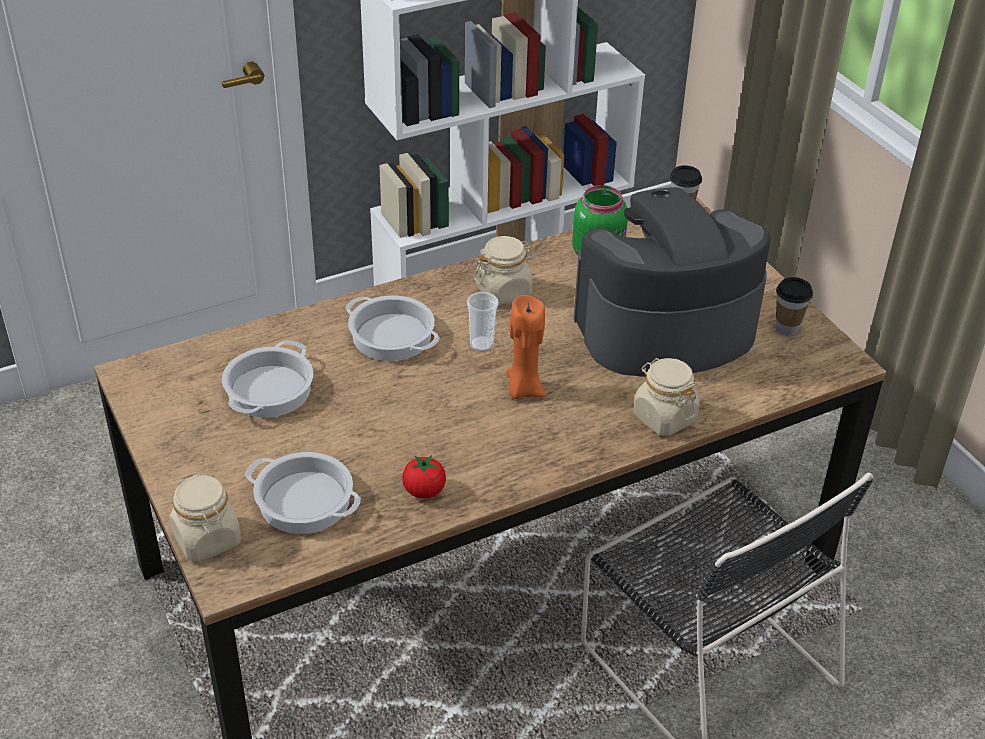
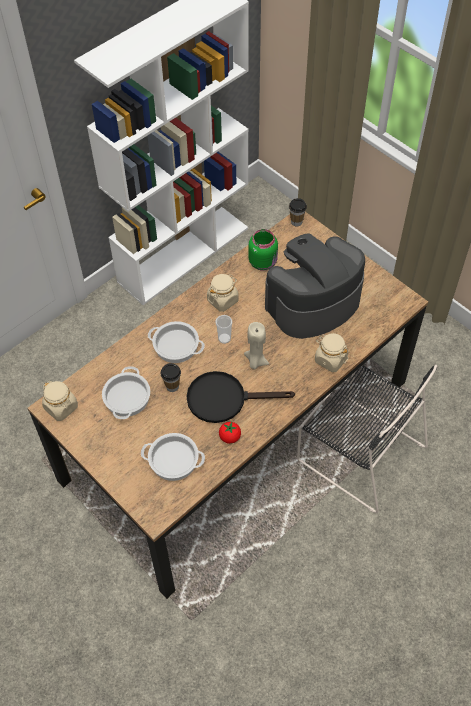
camera: 15 degrees left, 15 degrees up
beige jar [169,472,241,562] -> beige jar moved to [42,381,78,421]
orange candle [506,295,546,399] -> beige candle [244,322,269,370]
cup [776,277,813,336] -> cup moved to [160,363,181,392]
none -> black frying pan [186,371,295,423]

